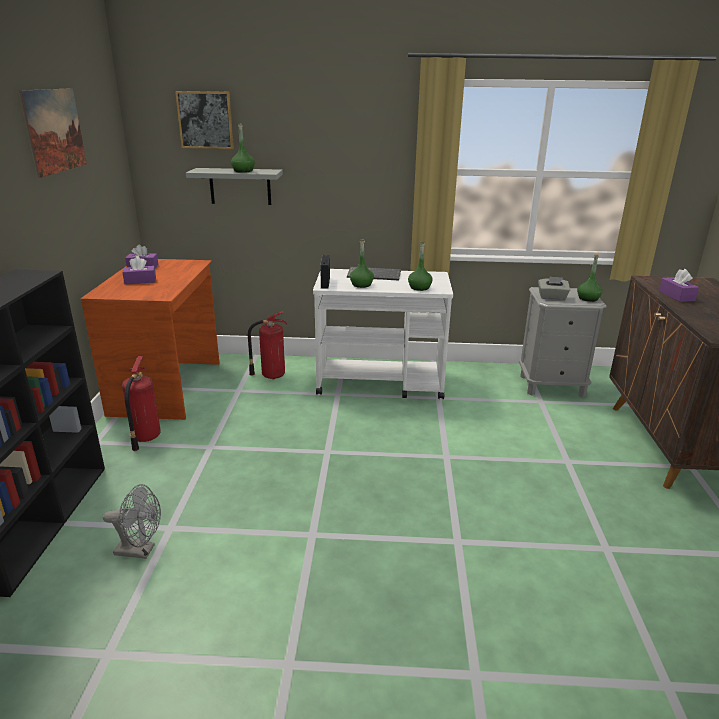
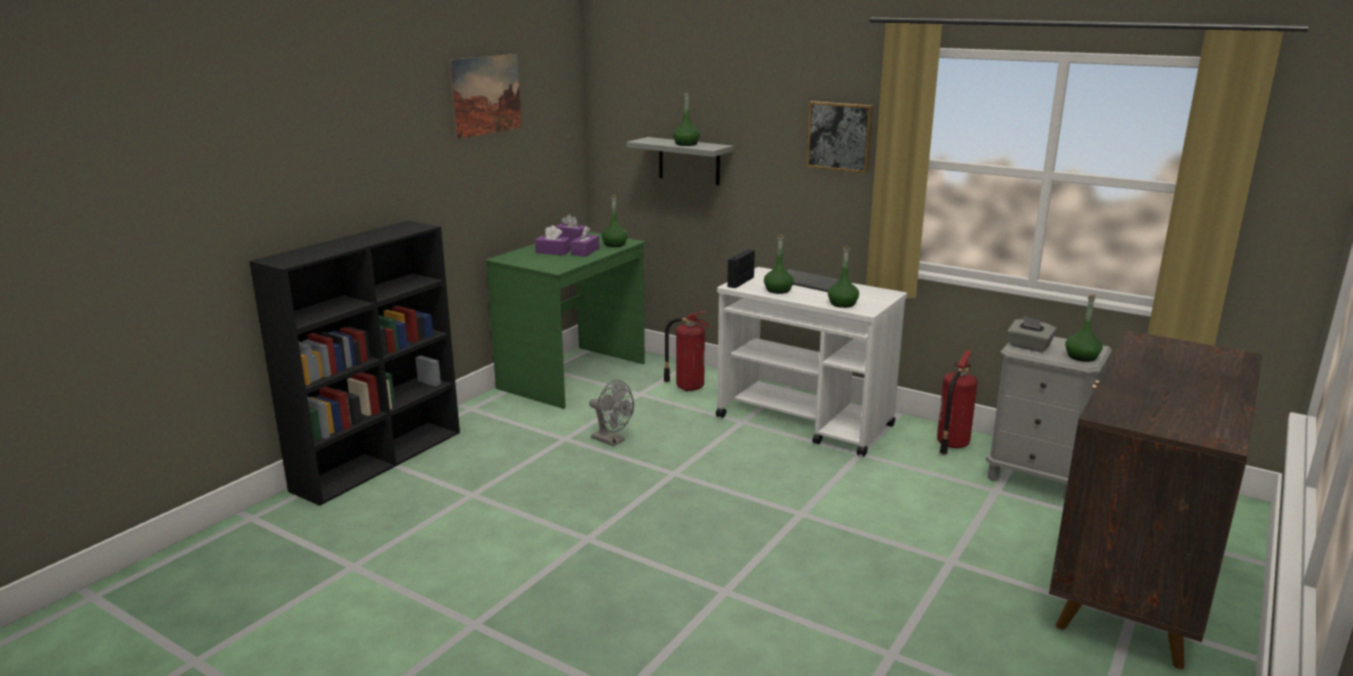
camera: 30 degrees right, 5 degrees down
brown desk [81,259,220,420] -> green desk [486,232,646,409]
grey fan [103,484,161,559] -> grey fan moved to [589,380,634,446]
fire extinguisher [122,356,161,451] -> fire extinguisher moved to [937,350,978,455]
picture [175,91,234,149] -> picture moved to [806,101,873,173]
purple tissue box [659,269,699,302] -> purple tissue box moved to [571,226,600,257]
none -> green bottle [602,195,628,247]

